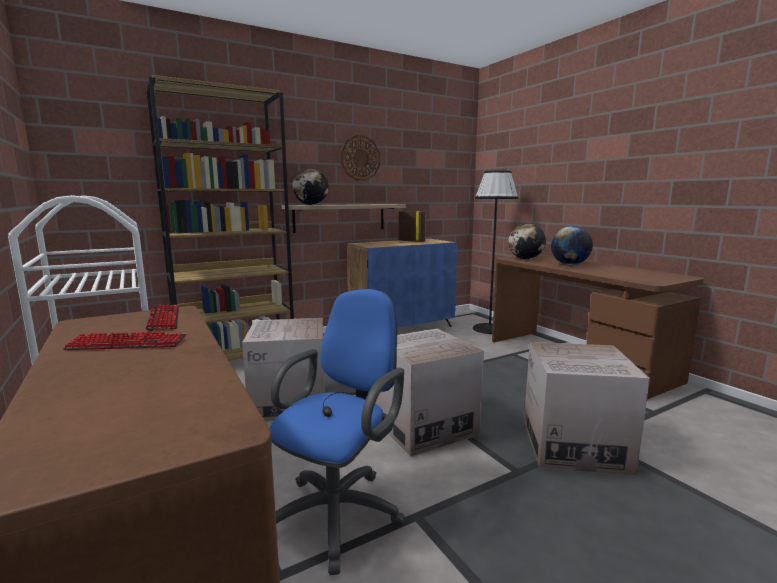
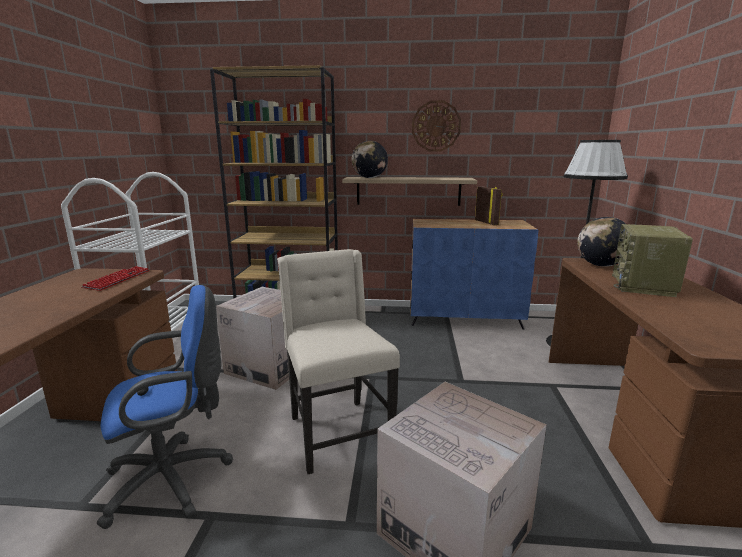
camera: 35 degrees right, 5 degrees up
keyboard [63,331,187,350] -> none
cardboard box [375,329,484,457] -> beige chair [277,249,400,474]
globe [551,226,593,265] -> radio [612,224,693,297]

